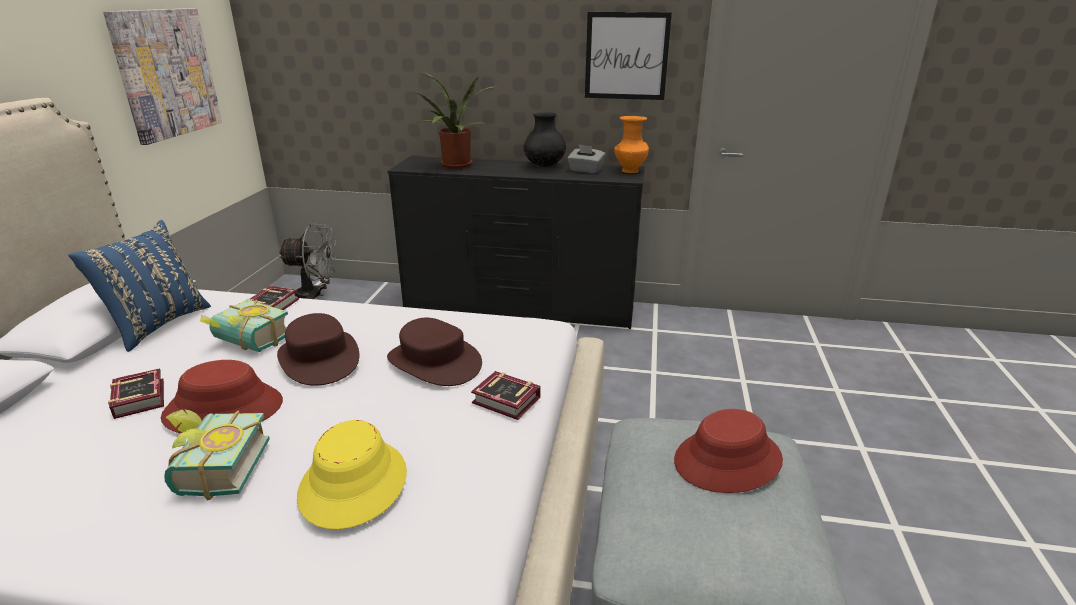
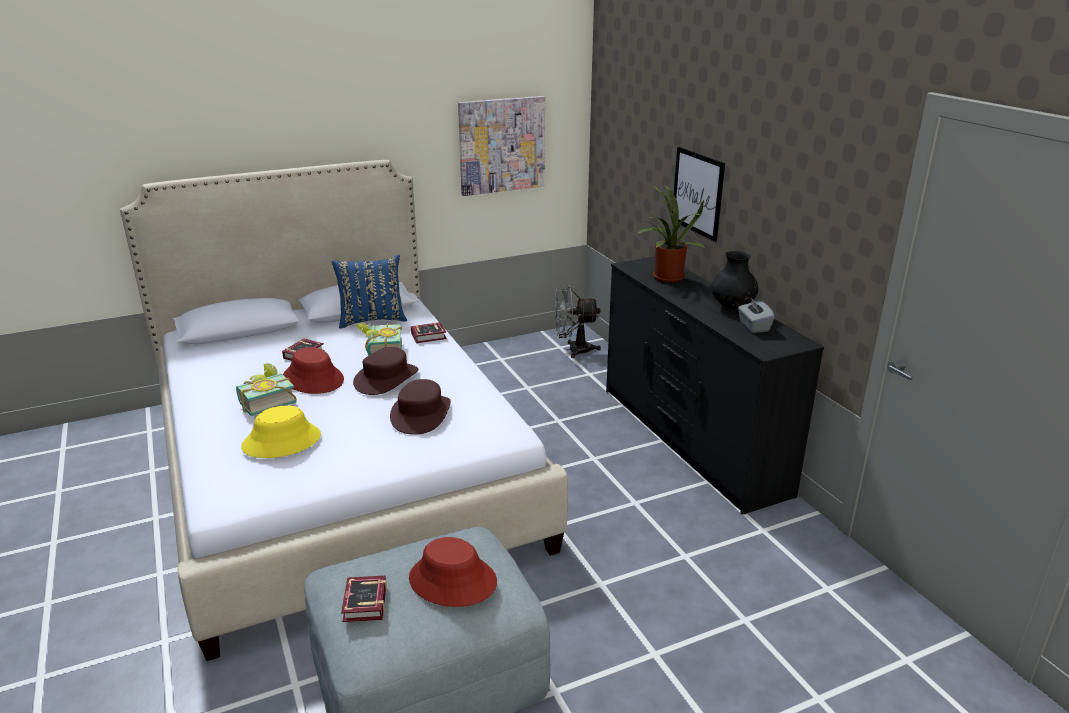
camera: 55 degrees right, 0 degrees up
grey fan [279,224,337,299] -> grey fan turned 120 degrees clockwise [555,285,601,358]
book [471,371,540,420] -> book moved to [341,575,387,622]
picture [585,12,672,100] -> picture moved to [672,147,725,242]
orange vase [614,116,649,173] -> none

